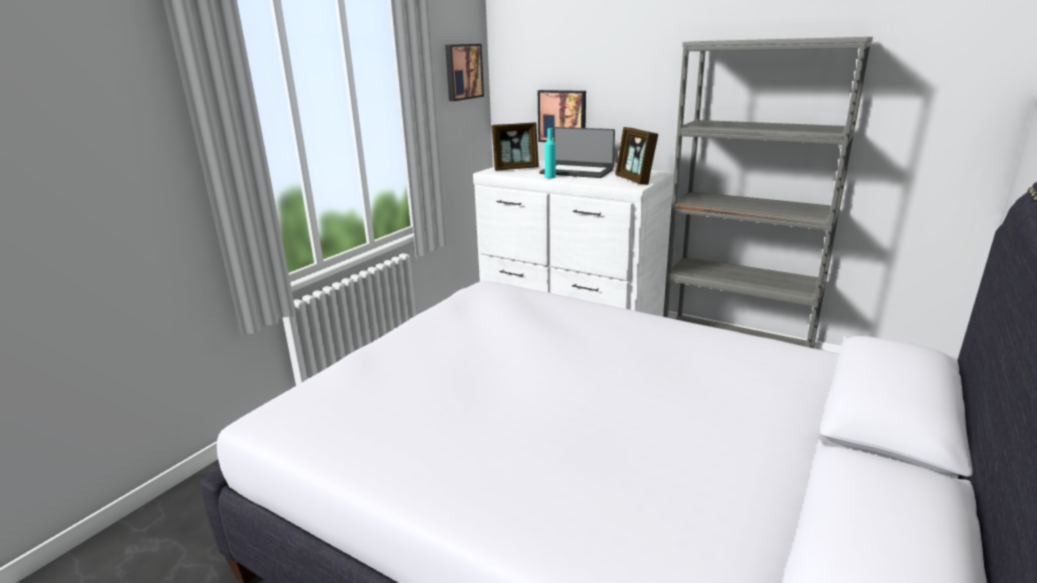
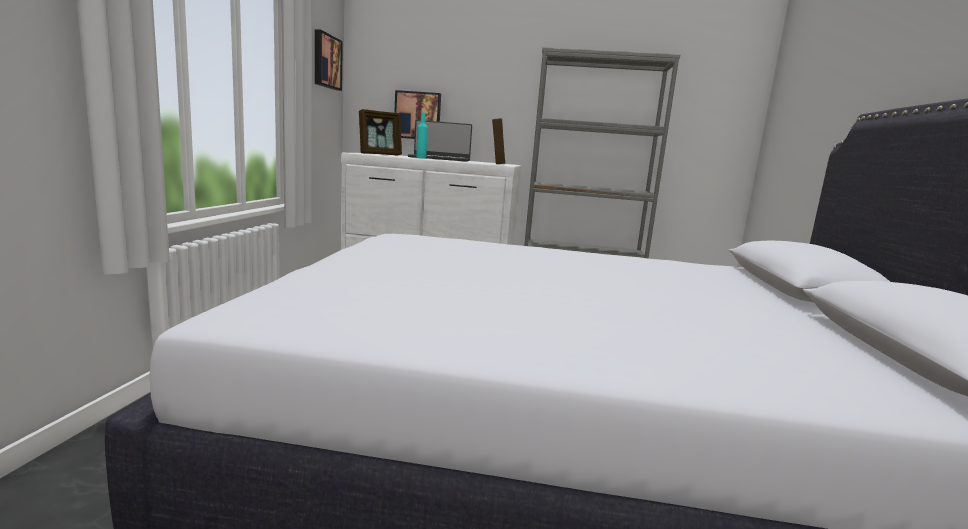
camera: 25 degrees left, 10 degrees down
picture frame [615,127,658,185] -> picture frame turned 135 degrees counterclockwise [492,118,505,164]

